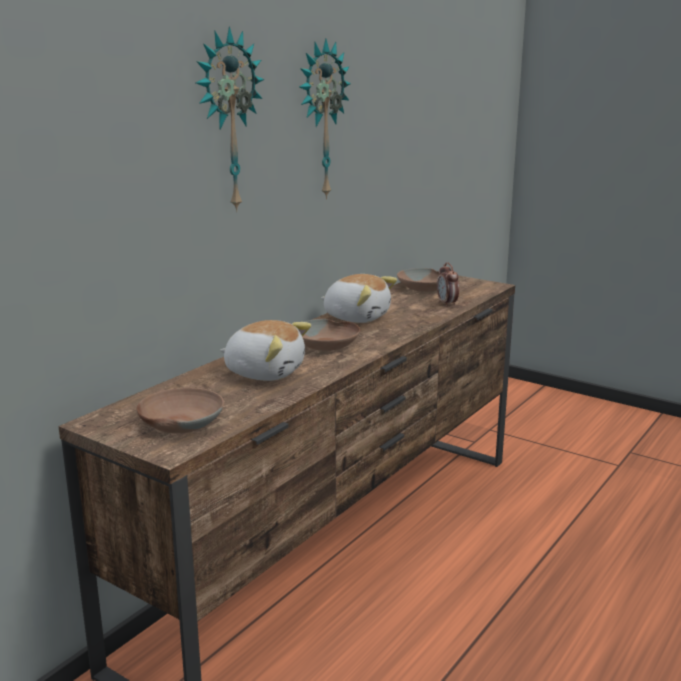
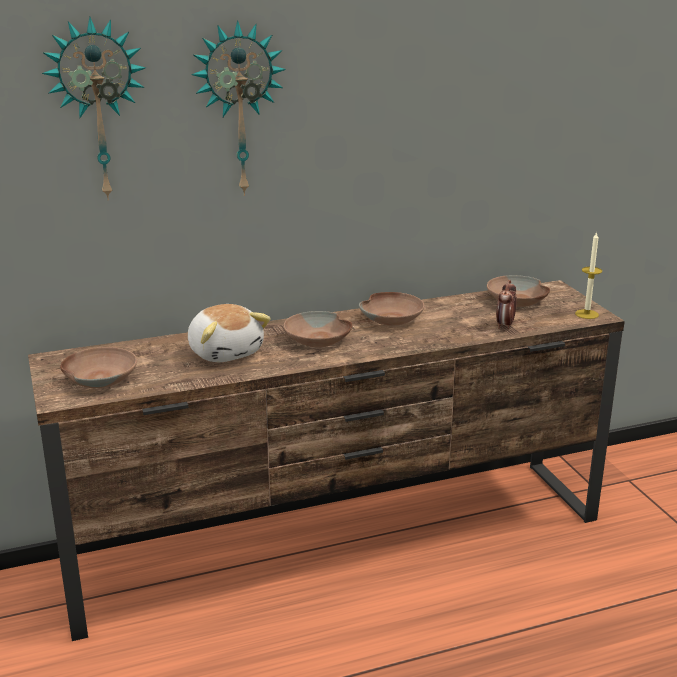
camera: 35 degrees right, 5 degrees up
wall clock [299,38,351,200] -> wall clock moved to [42,17,146,200]
plush toy [321,274,397,323] -> brown bowl [359,292,424,326]
none -> candle [575,231,602,319]

